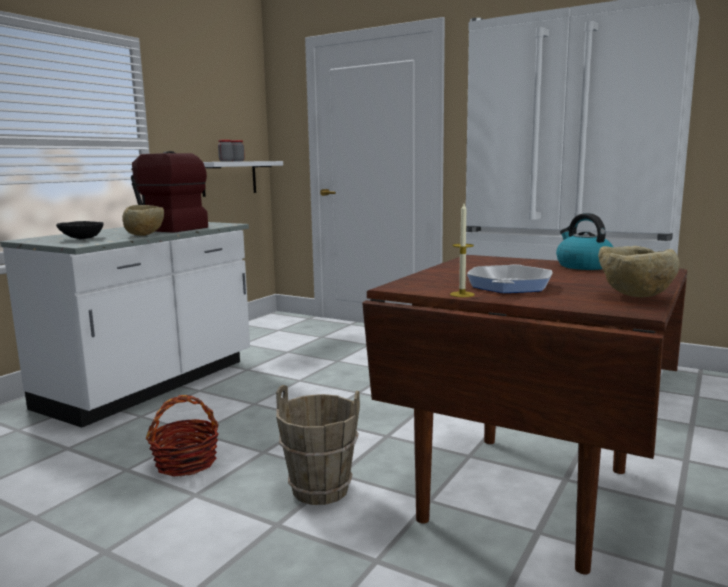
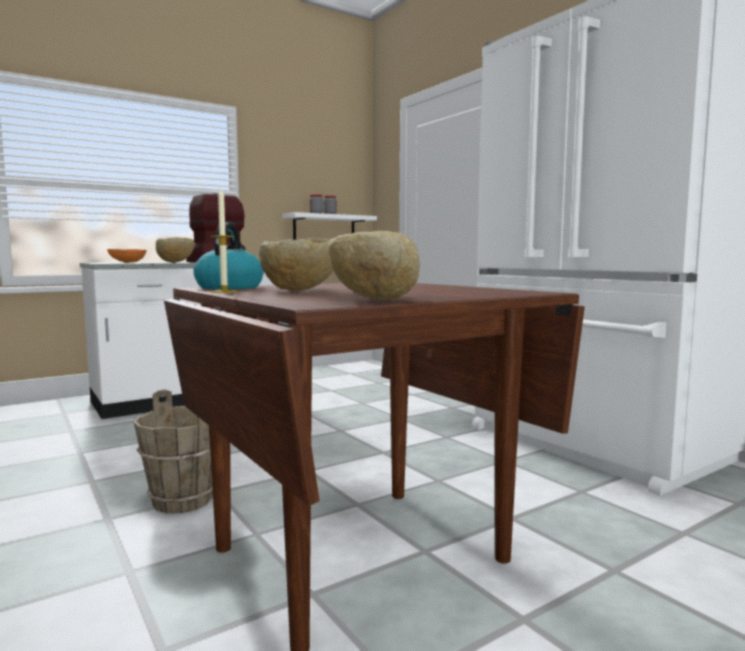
camera: 25 degrees right, 5 degrees down
black bowl [56,221,104,239] -> orange bowl [107,249,147,263]
basket [146,395,219,476] -> none
frying pan [467,264,553,293] -> beige bowl [259,238,334,291]
kettle [556,213,613,270] -> kettle moved to [193,222,264,289]

